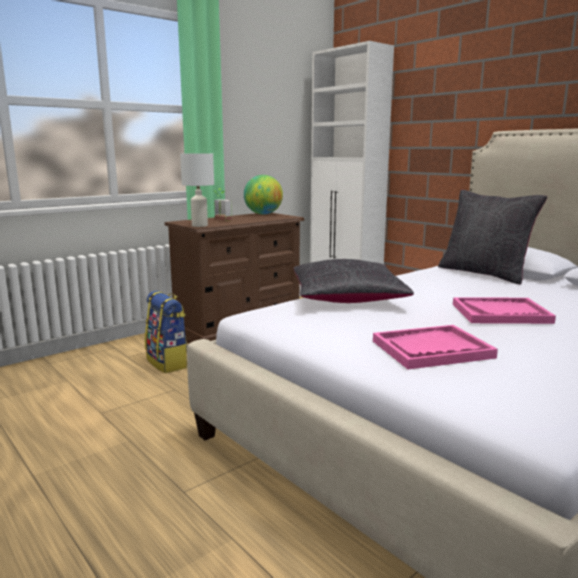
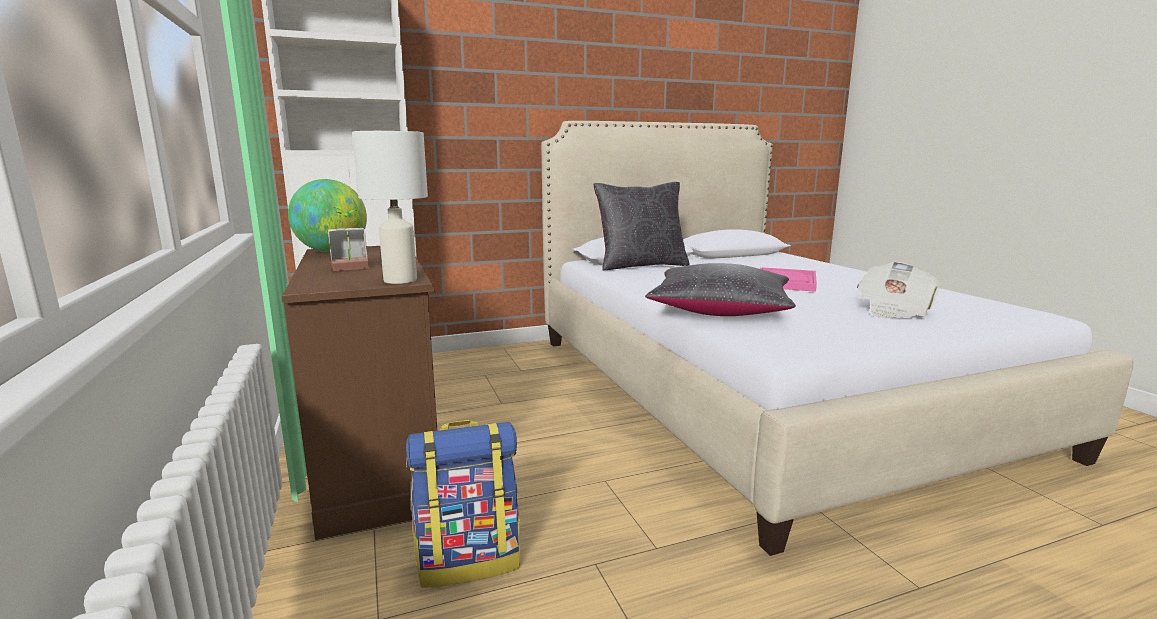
camera: 70 degrees left, 0 degrees up
pink tray [373,325,498,369] -> newspaper [857,261,941,319]

